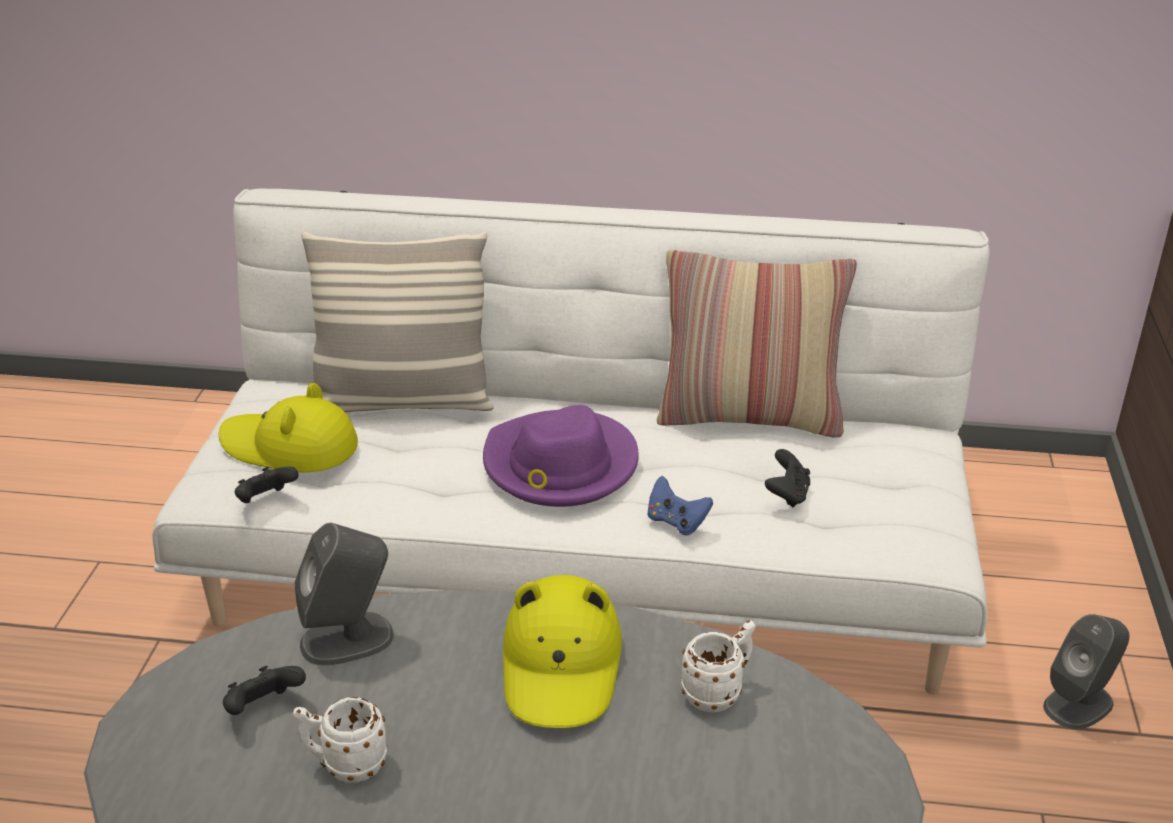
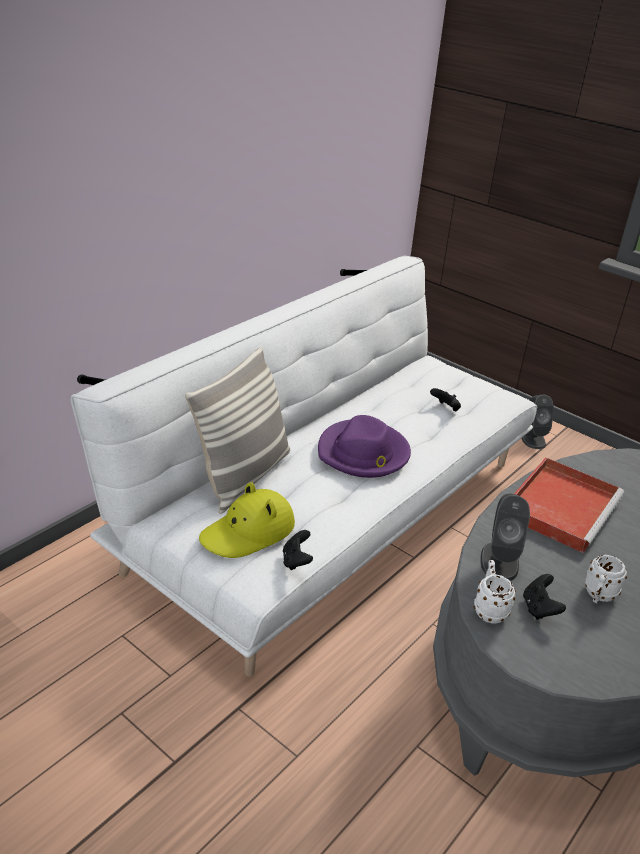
camera: 60 degrees left, 0 degrees up
yellow hat [503,575,622,728] -> red tray [514,457,624,553]
blue game controller [647,476,713,535] -> none
pillow [656,250,857,438] -> none
white mug [681,620,756,712] -> white mug moved to [474,560,516,624]

